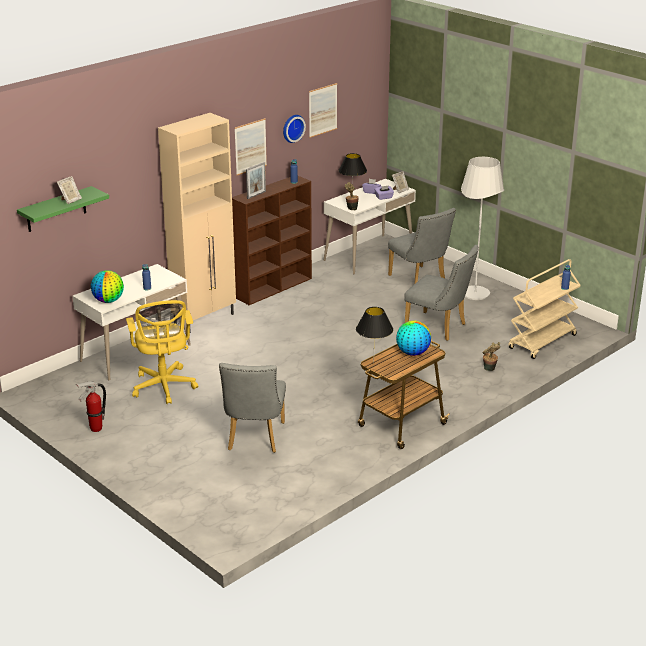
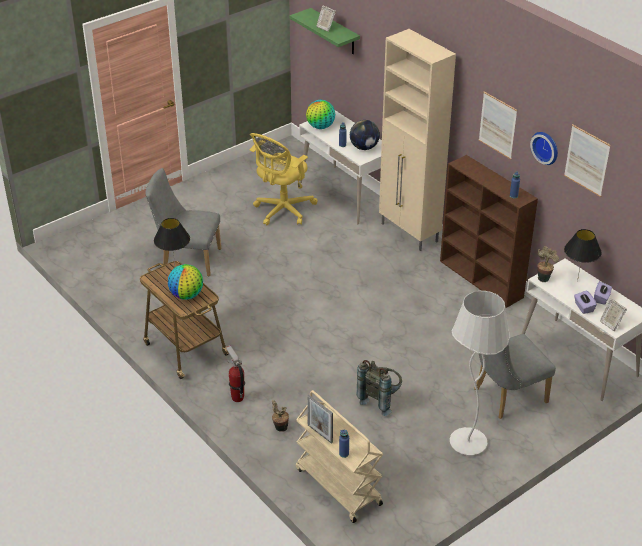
camera: 95 degrees right, 10 degrees up
fire extinguisher [76,381,106,432] -> fire extinguisher moved to [226,345,245,402]
yellow office chair [126,300,198,404] -> yellow office chair turned 45 degrees counterclockwise [250,133,318,225]
picture frame [246,162,266,199] -> picture frame moved to [307,395,333,444]
grey chair [404,245,479,341] -> grey backpack [357,360,402,416]
none -> globe [350,120,380,150]

